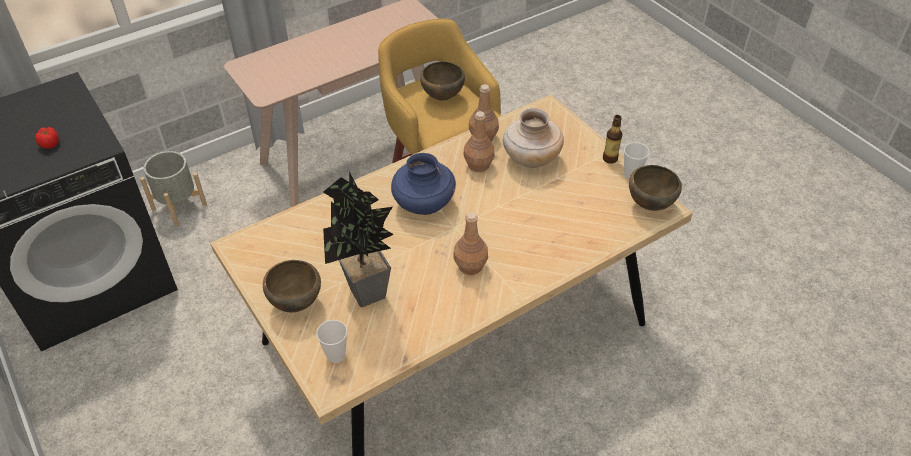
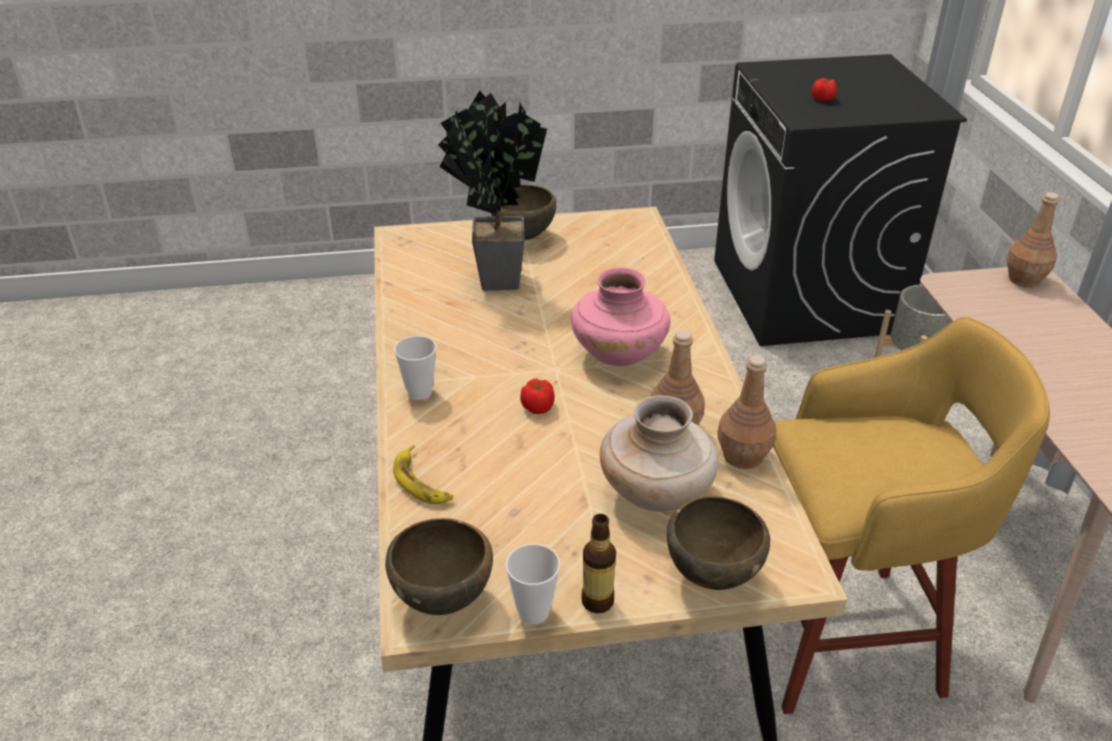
camera: 115 degrees right, 10 degrees down
cup [316,320,347,363] -> cup moved to [394,336,437,400]
blue vase [391,153,456,215] -> pink vase [571,267,670,366]
brown bowl [420,62,465,101] -> brown bowl moved to [667,496,770,590]
brown bottle [453,212,488,275] -> brown bottle moved to [1007,192,1059,288]
none -> banana [393,445,453,504]
none -> tomato [520,379,555,414]

